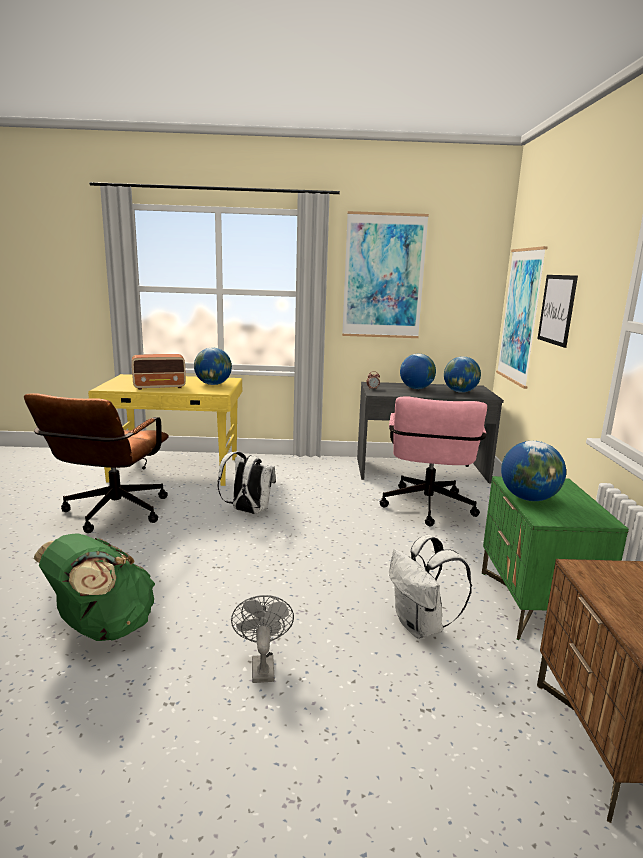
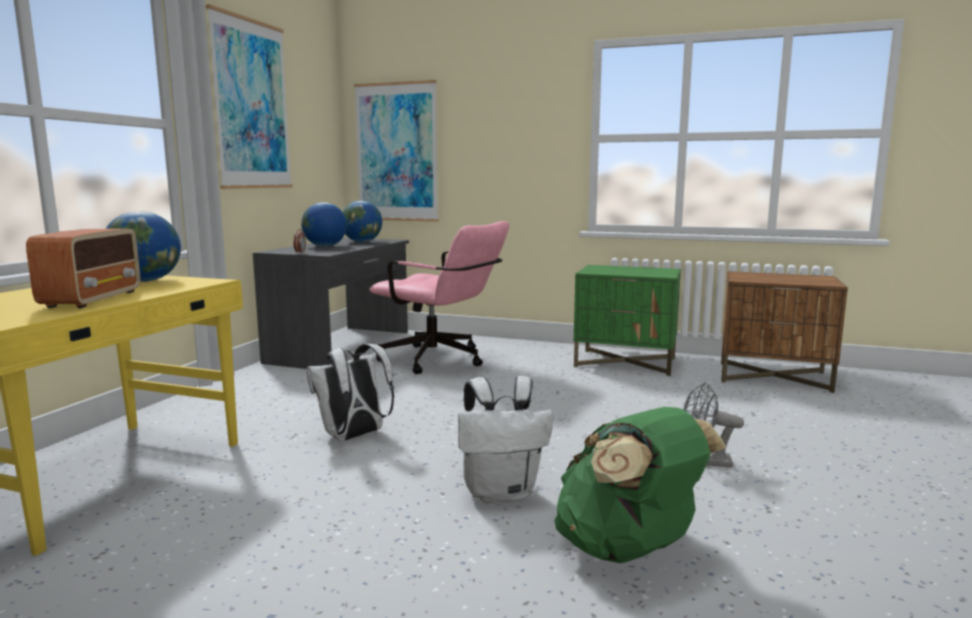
camera: 70 degrees left, 5 degrees down
brown office chair [24,393,169,533] -> none
white backpack [389,535,472,639] -> white backpack moved to [458,376,554,503]
globe [501,441,566,501] -> none
picture [538,275,578,348] -> none

